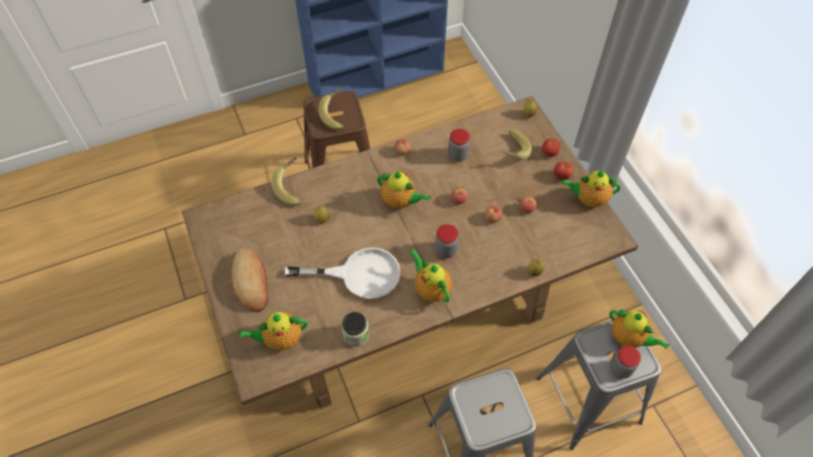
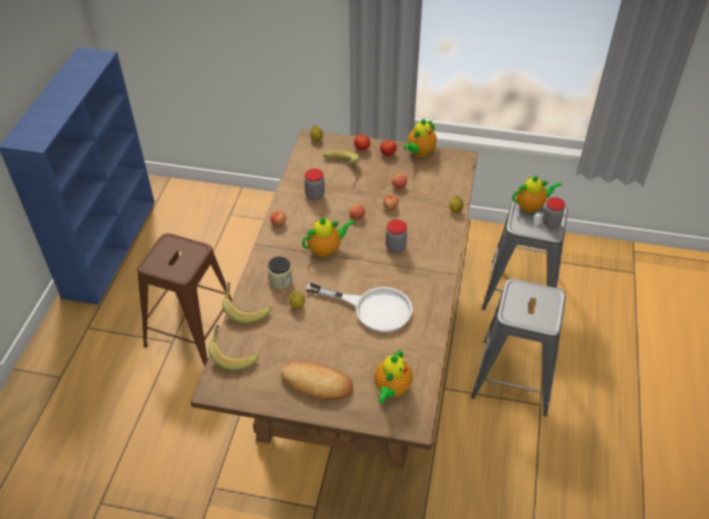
camera: 55 degrees left, 10 degrees down
white frying pan [285,247,401,299] -> white frying pan turned 75 degrees clockwise [306,283,413,333]
banana [319,88,344,130] -> banana moved to [208,325,259,370]
jar [341,312,369,347] -> jar moved to [268,256,293,289]
teapot [409,249,452,302] -> none

